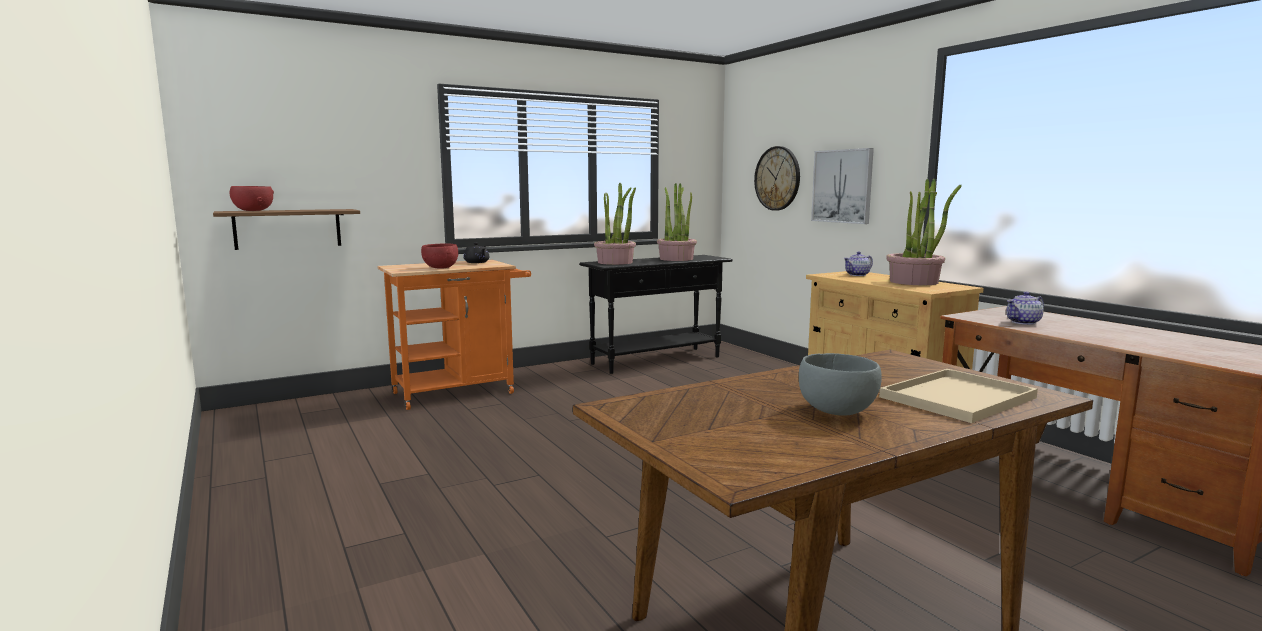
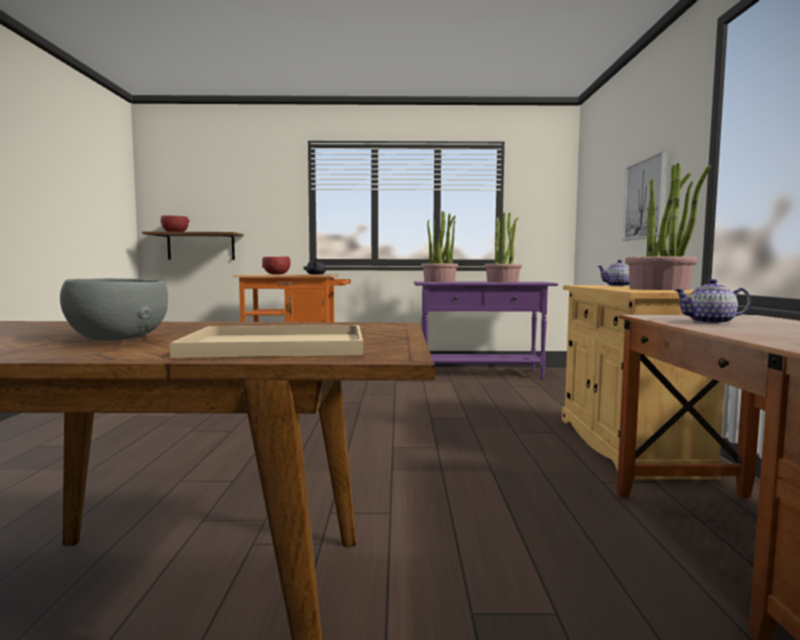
camera: 30 degrees right, 5 degrees down
black console table [579,255,733,374] -> purple console table [414,281,558,379]
wall clock [754,146,800,211] -> none

